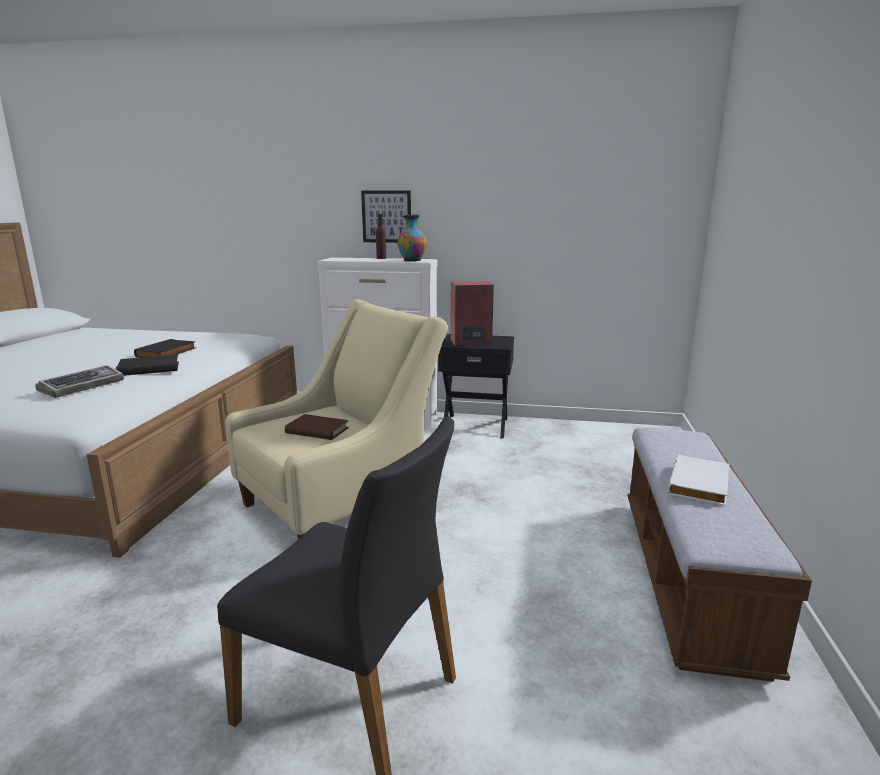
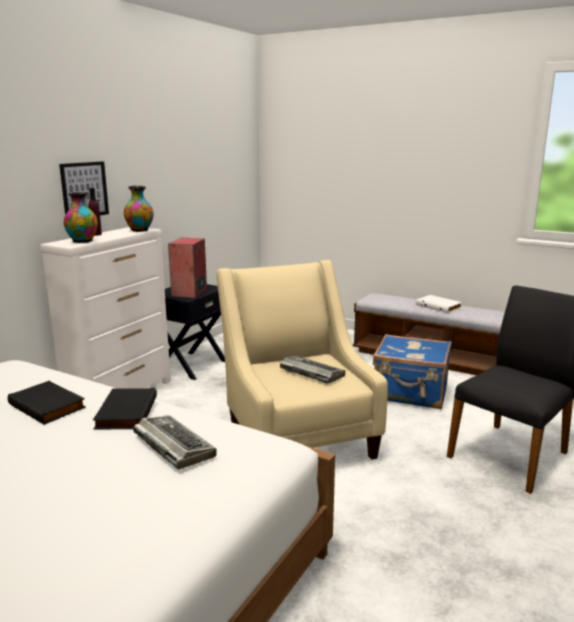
camera: 70 degrees left, 0 degrees up
brown book [285,414,349,440] -> keyboard [280,356,345,383]
none -> vase [64,192,98,243]
none -> blue suitcase [373,334,451,409]

